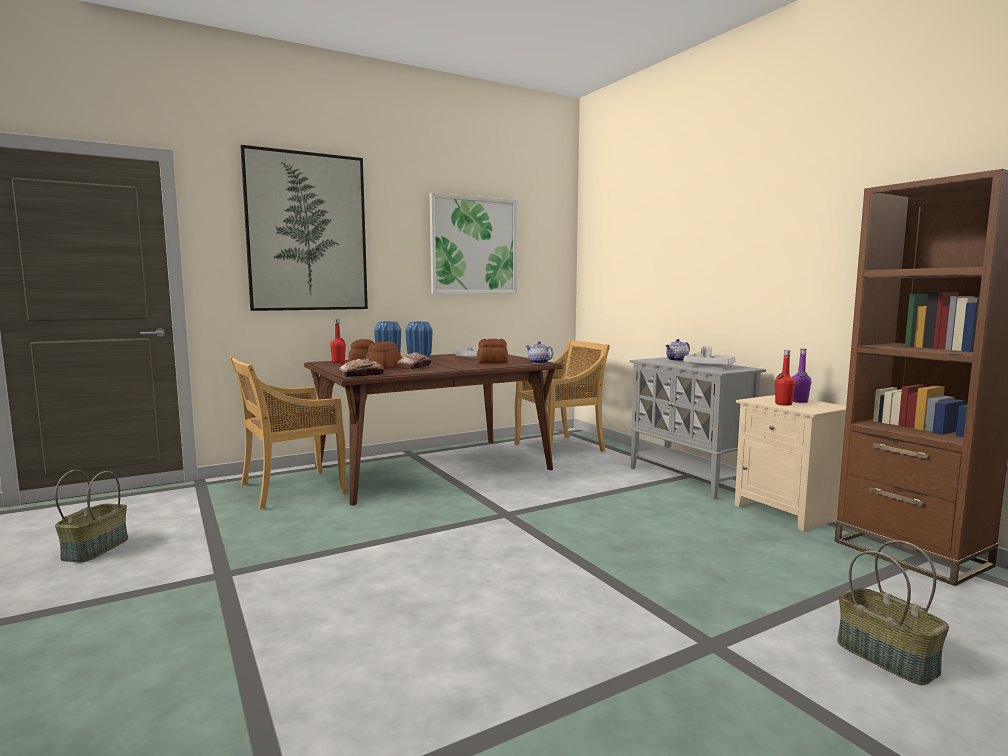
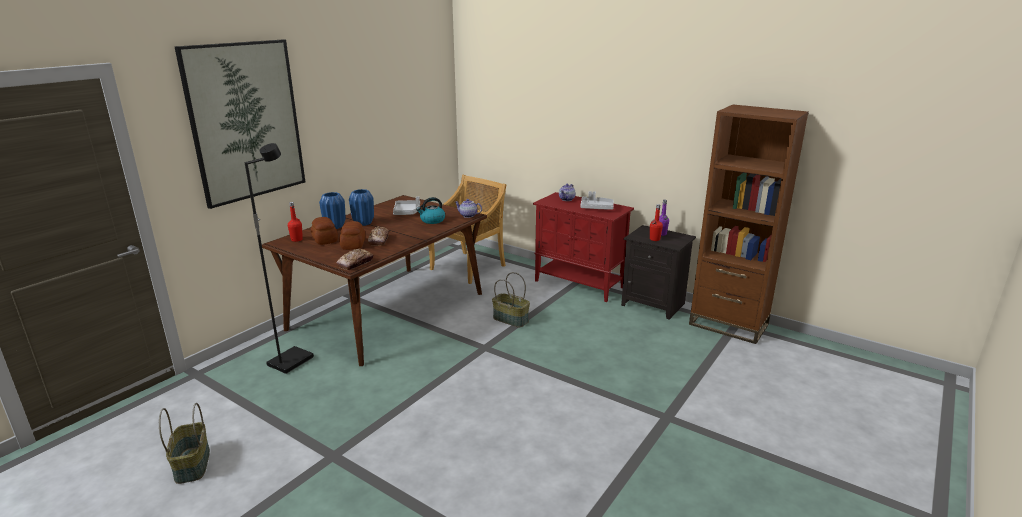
camera: 25 degrees left, 15 degrees up
beige chair [230,356,348,509] -> black floor lamp [245,143,314,374]
picture [430,193,517,294] -> none
bread [477,339,508,364] -> kettle [416,197,445,224]
grey cabinet [630,357,766,500] -> red cabinet [533,192,634,302]
beige nightstand [735,395,846,531] -> black nightstand [621,225,696,320]
basket [837,540,949,685] -> basket moved to [492,272,530,327]

